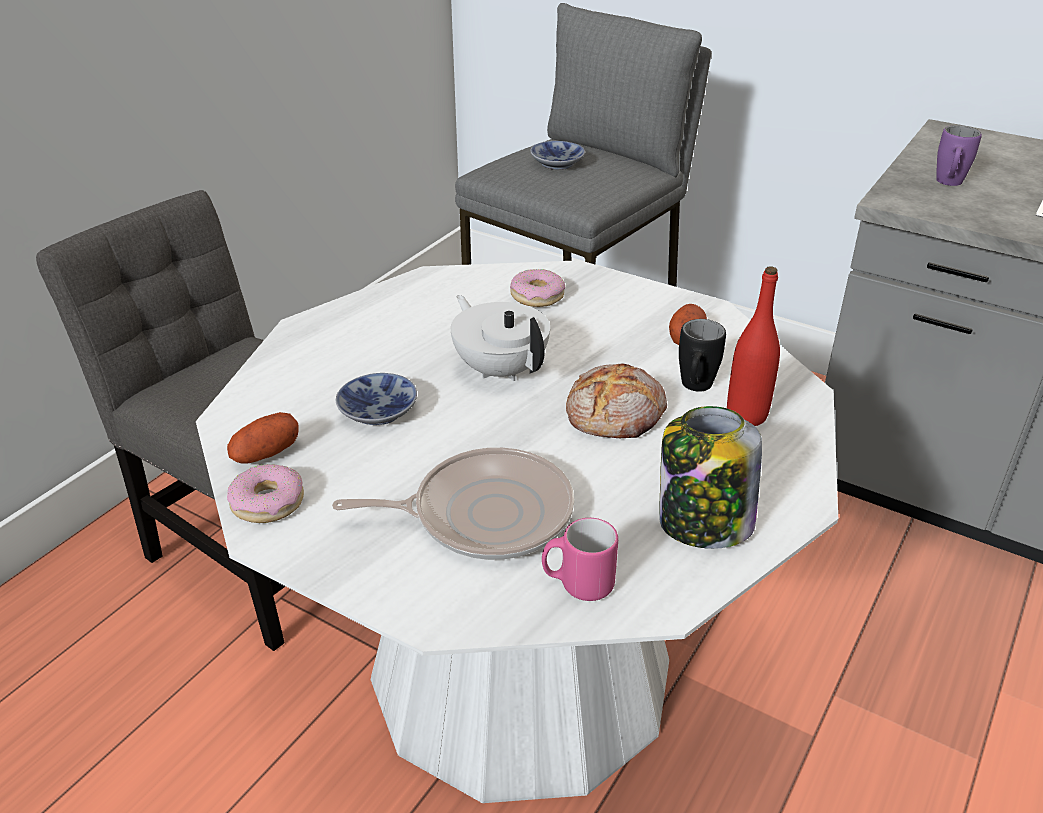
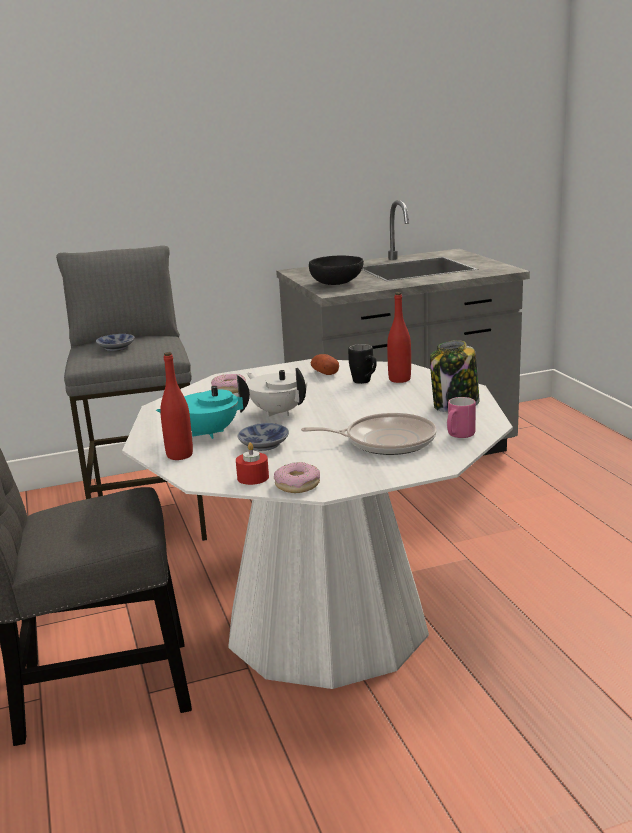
camera: 50 degrees left, 15 degrees down
potato [227,412,299,464] -> red candle [236,443,269,485]
frying pan [332,447,574,560] -> frying pan turned 60 degrees clockwise [301,413,436,455]
white teapot [451,295,550,381] -> white teapot turned 45 degrees clockwise [247,368,307,417]
bread [566,364,667,438] -> none
purple mug [936,125,982,186] -> black bowl [309,256,364,285]
none -> turquoise teapot [156,375,250,439]
none -> red bottle [160,352,193,460]

